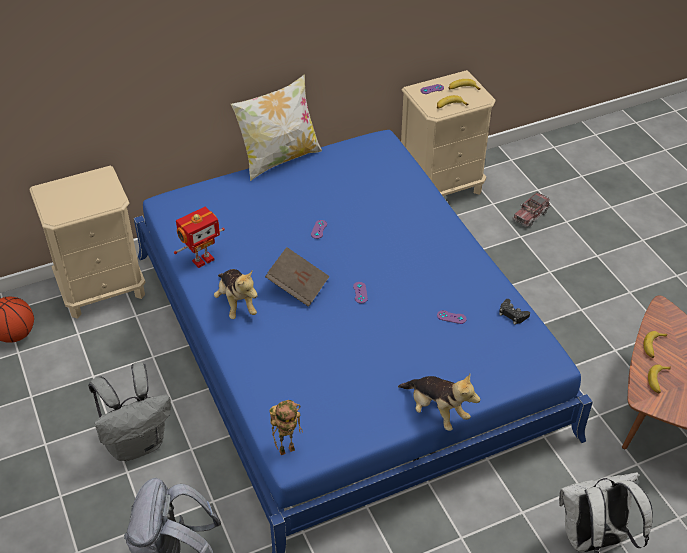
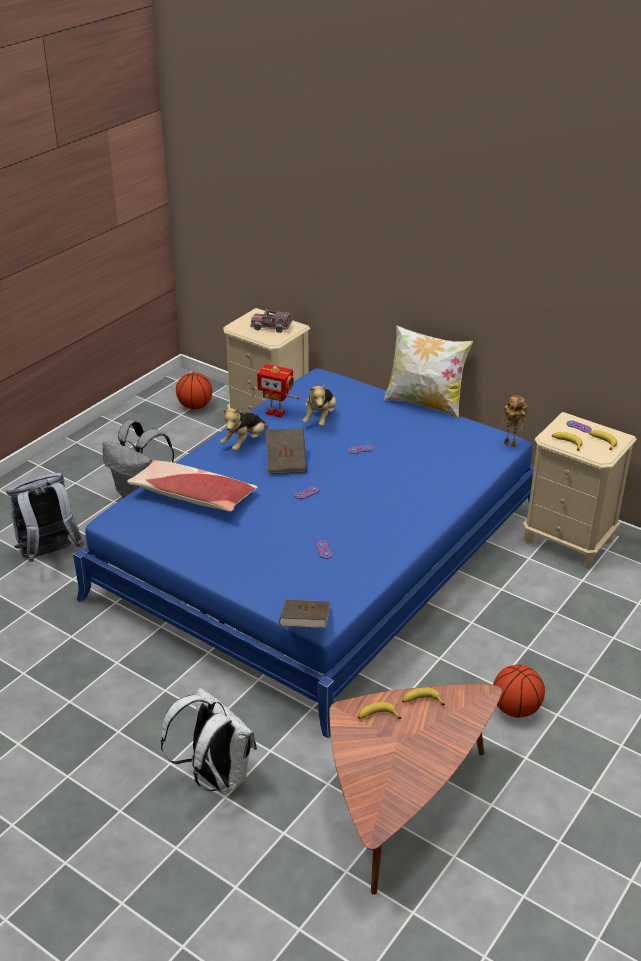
camera: 60 degrees right, 10 degrees down
toy robot [270,400,303,455] -> toy robot moved to [499,395,527,448]
plush toy [398,374,480,431] -> plush toy moved to [303,384,336,427]
black game controller [499,299,530,325] -> none
toy truck [513,192,551,227] -> toy truck moved to [250,309,292,333]
none -> pillow [127,460,257,512]
none -> brown book [279,600,330,628]
none -> basketball [493,664,545,718]

